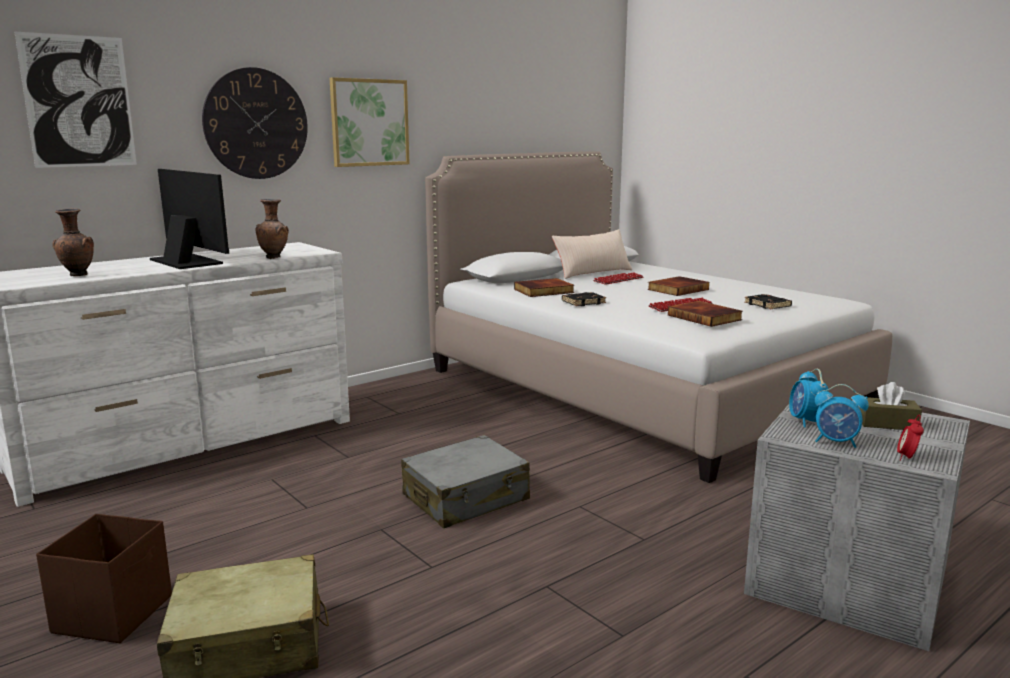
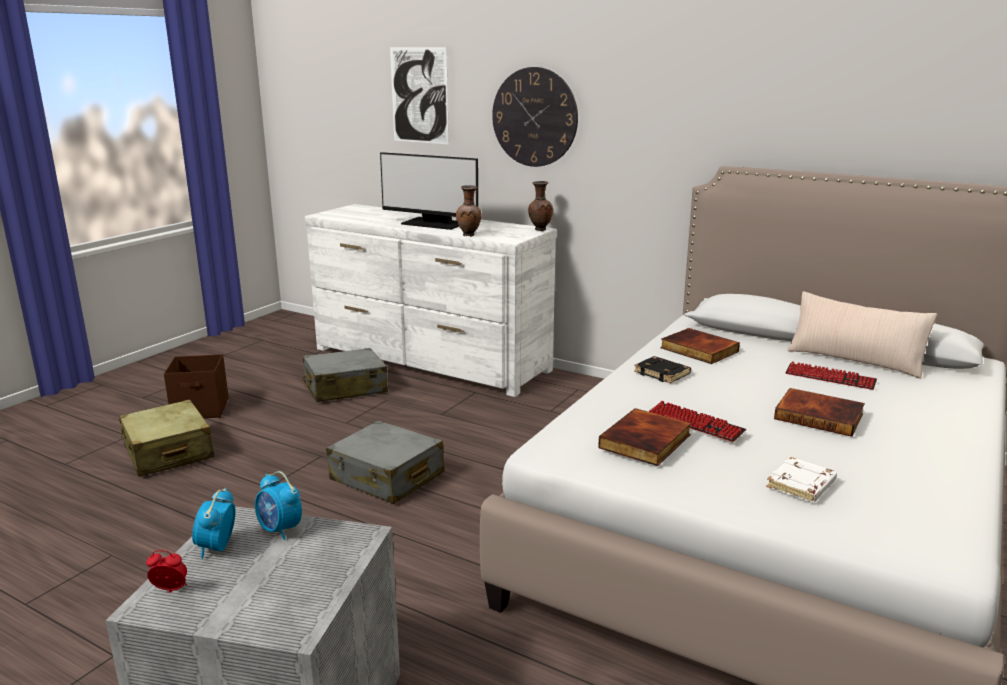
camera: 70 degrees right, 5 degrees up
brown vase [53,209,94,276] -> brown vase moved to [528,181,553,231]
monitor [150,169,229,269] -> monitor turned 90 degrees clockwise [380,152,478,230]
picture [329,77,410,167] -> none
black book [744,294,792,309] -> white book [766,457,837,502]
alarm clock [789,369,828,427] -> alarm clock turned 120 degrees counterclockwise [255,471,302,540]
brown tissue box [859,382,922,430] -> none
none -> grey suitcase [302,348,388,402]

